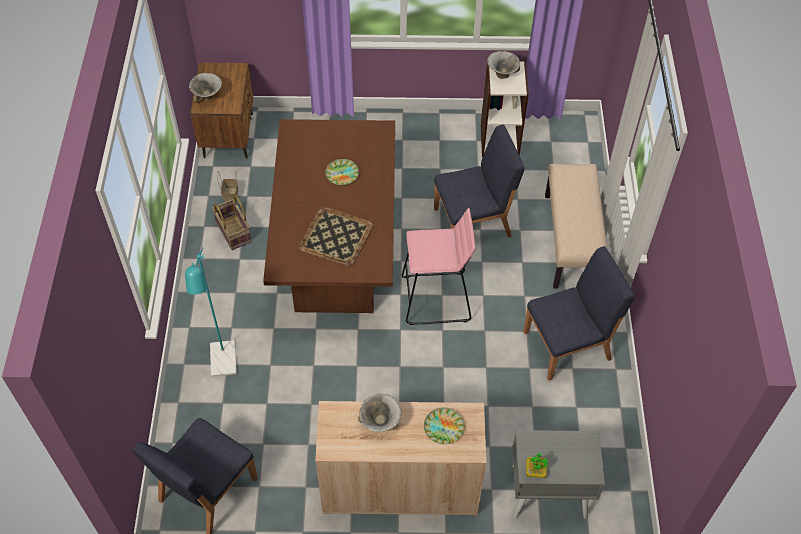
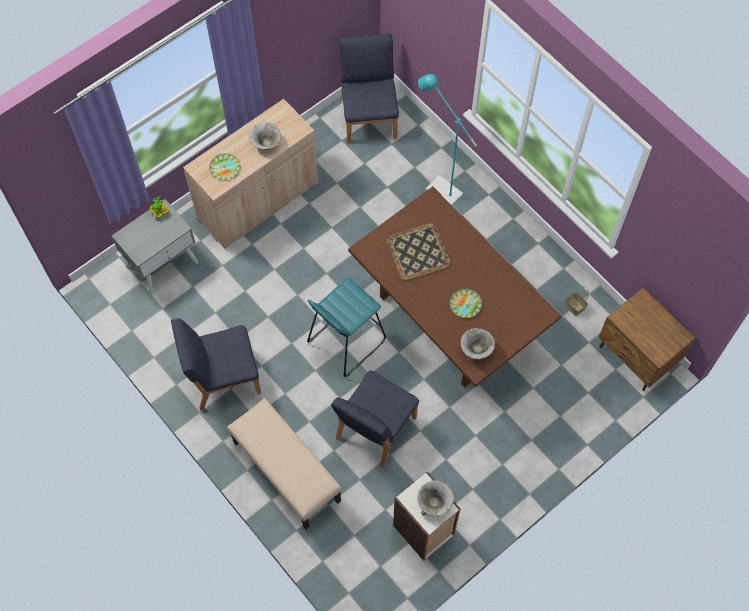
camera: 140 degrees right, 10 degrees up
bowl [189,73,222,103] -> bowl moved to [461,328,495,359]
basket [212,195,251,250] -> none
pink stool [402,208,475,325] -> turquoise stool [307,277,386,377]
blue chair [523,246,635,381] -> blue chair turned 45 degrees clockwise [171,318,261,410]

